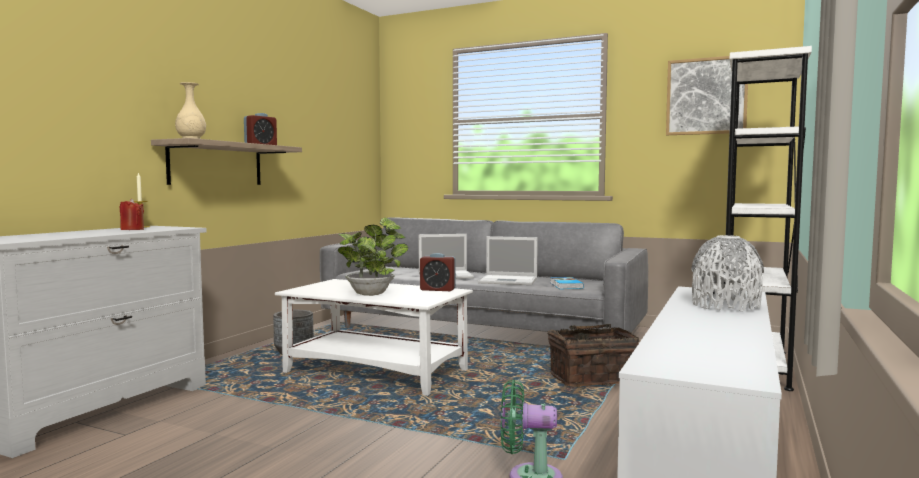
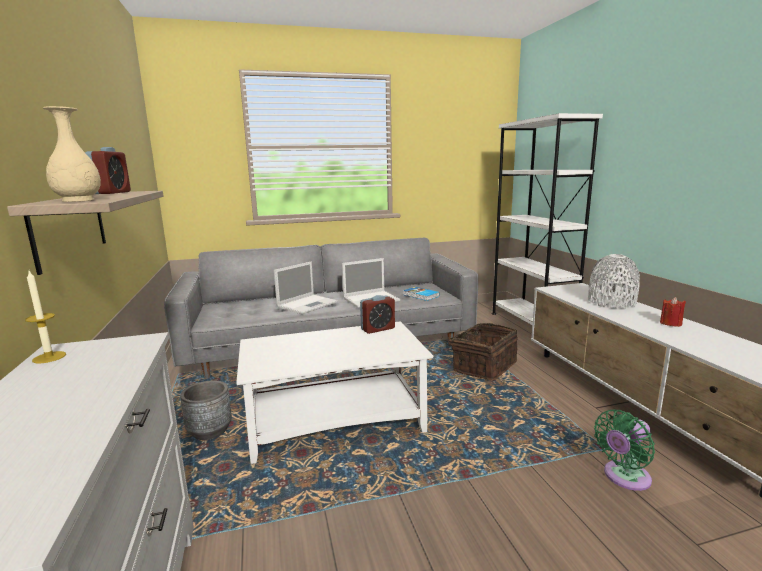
camera: 40 degrees left, 10 degrees up
red candle [119,199,144,230] -> red candle moved to [660,297,686,327]
potted plant [338,218,408,296] -> none
picture [666,56,748,135] -> none

